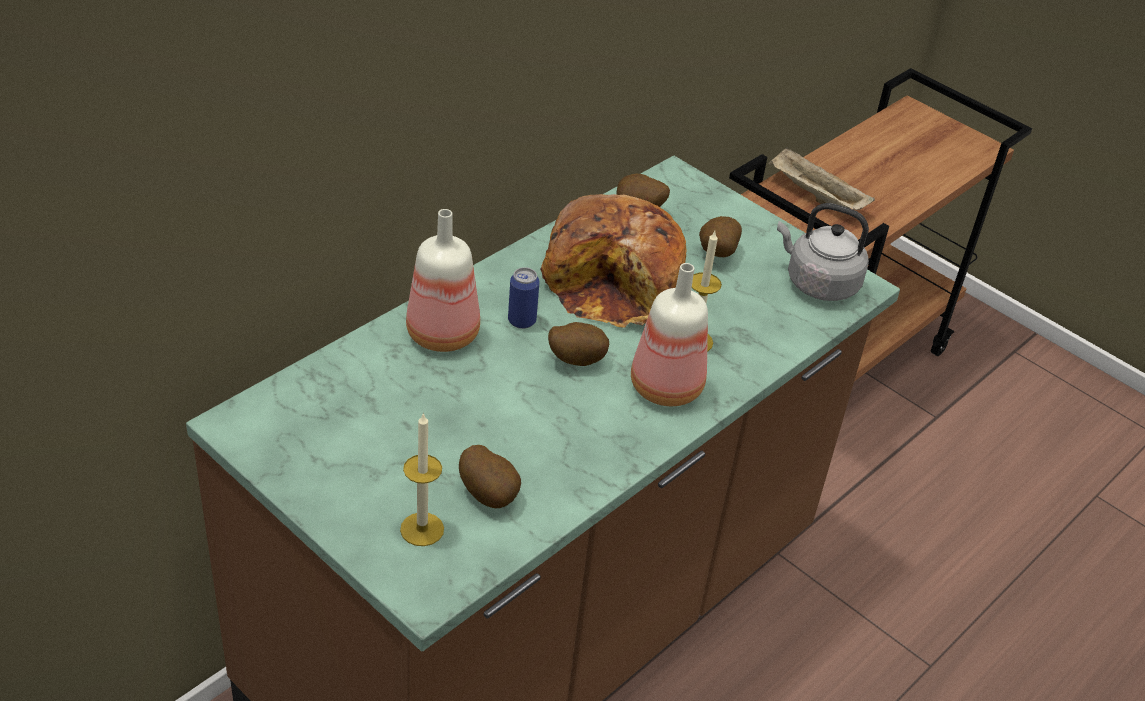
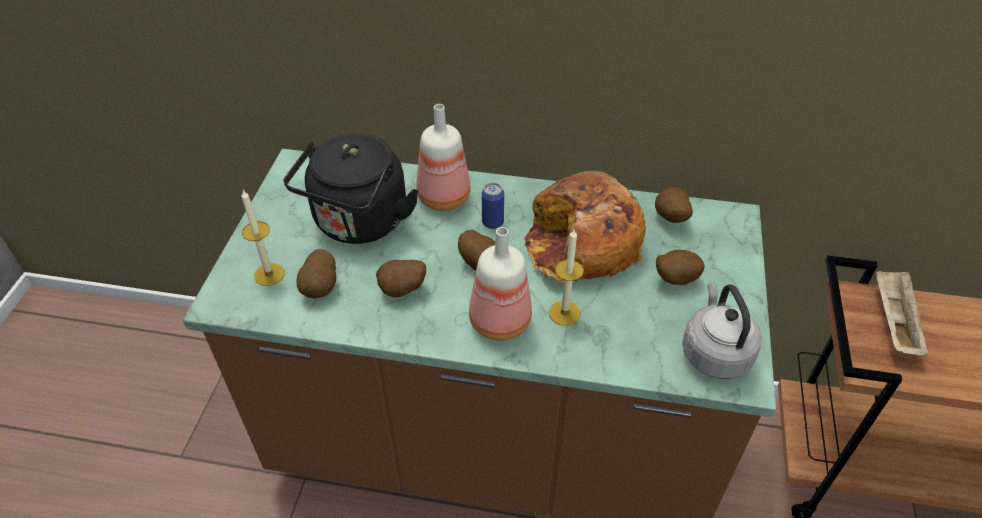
camera: 60 degrees right, 5 degrees up
none -> black kettle [283,133,419,244]
none -> potato [376,260,426,297]

